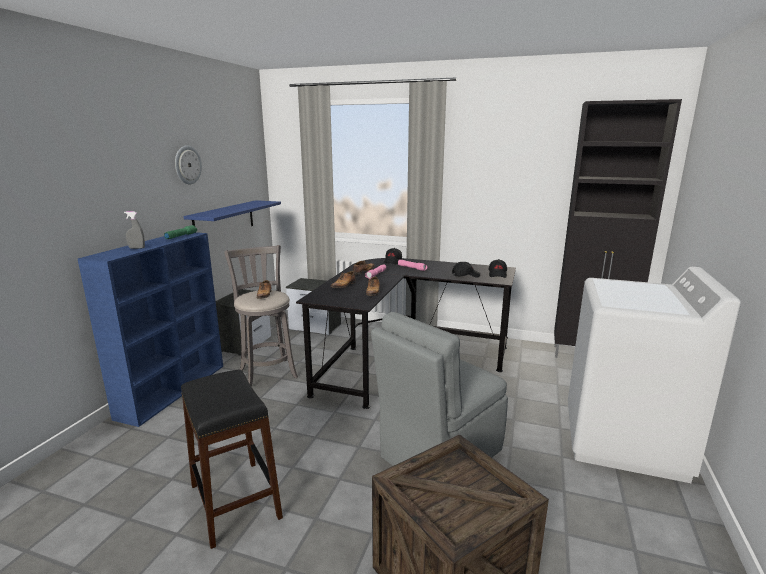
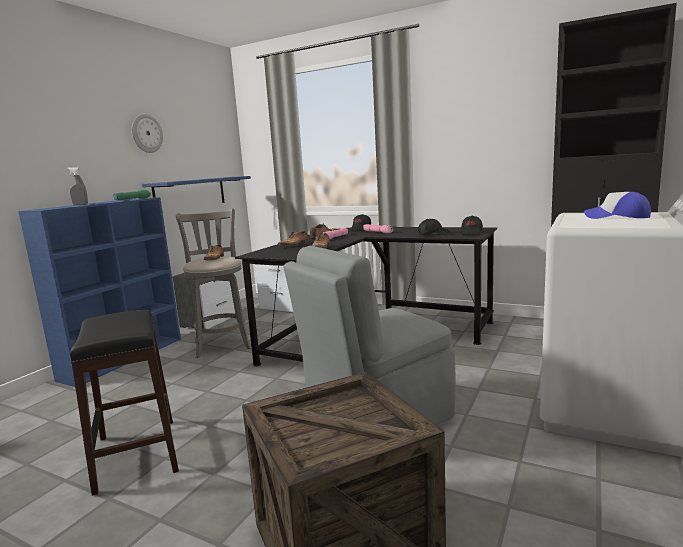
camera: 10 degrees right, 5 degrees down
none -> cap [584,192,651,219]

